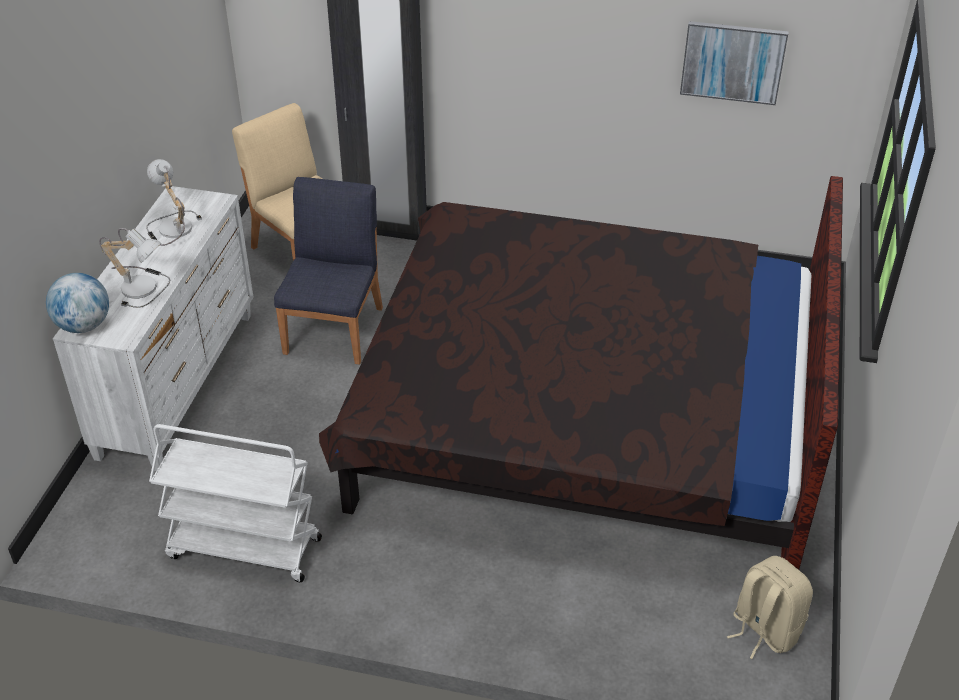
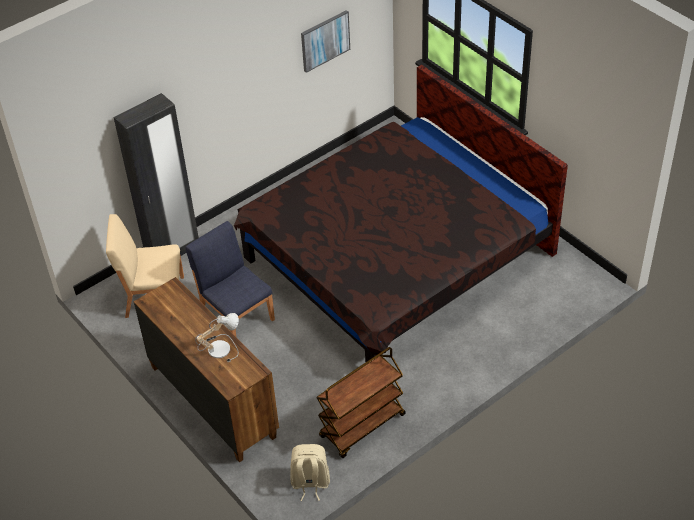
camera: 50 degrees left, 5 degrees up
globe [46,273,109,333] -> none
white dresser [53,186,254,471] -> brown dresser [134,277,279,463]
table lamp [146,159,202,246] -> none
white cart [149,424,322,582] -> brown cart [316,347,406,458]
beige backpack [727,556,813,659] -> beige backpack moved to [290,444,330,501]

